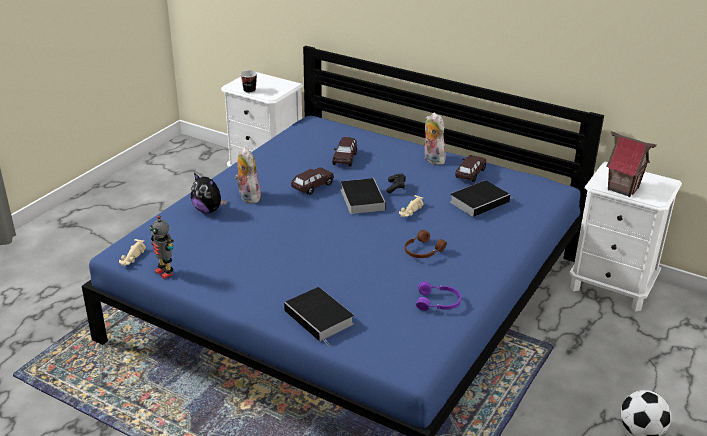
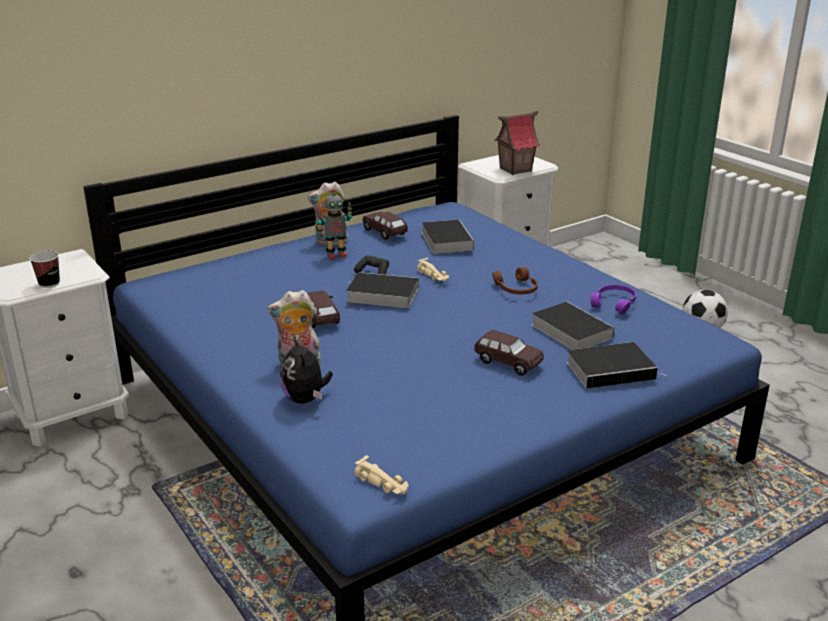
camera: 65 degrees left, 5 degrees down
toy robot [150,215,173,279] -> toy robot moved to [317,189,352,259]
plush toy [191,173,227,213] -> plush toy turned 105 degrees clockwise [280,337,333,404]
brown toy car [332,137,357,167] -> brown toy car moved to [474,330,544,376]
none -> book [531,302,614,350]

